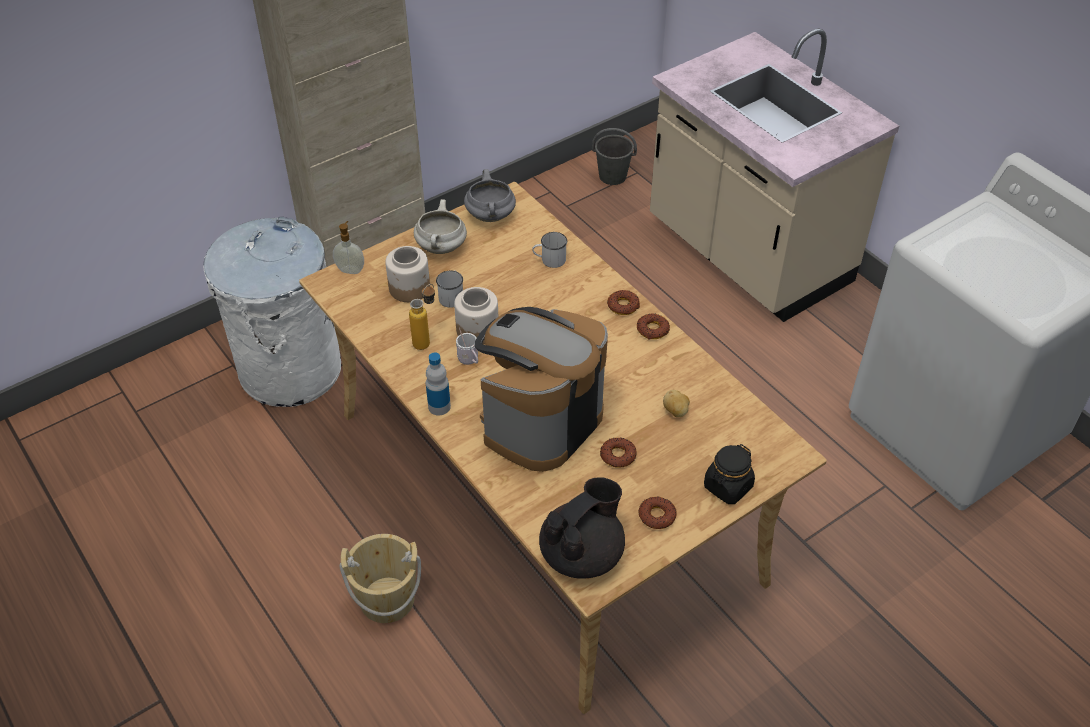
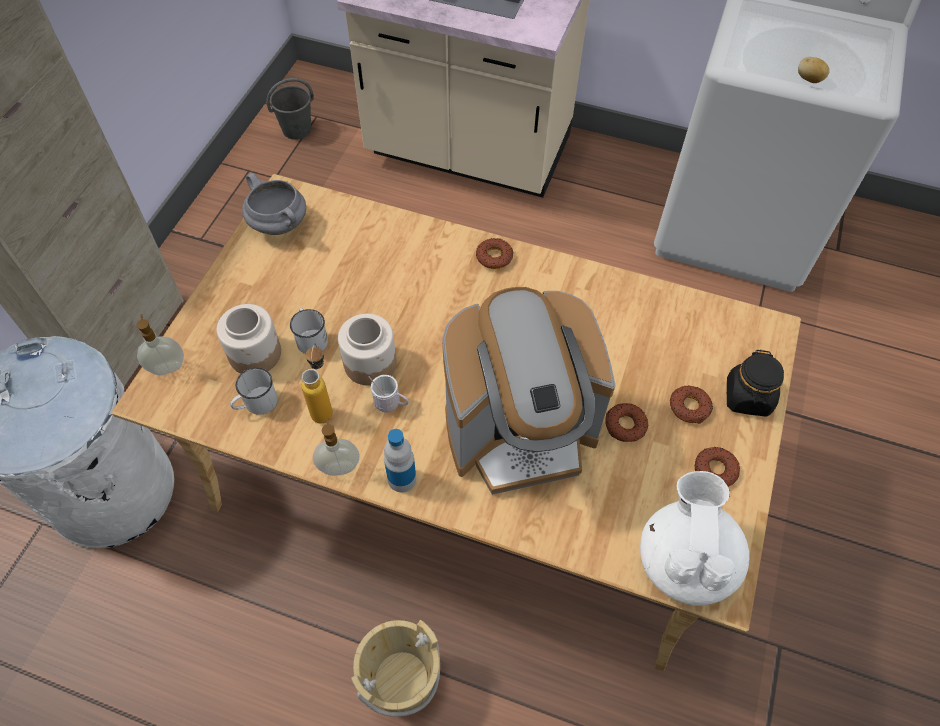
camera: 35 degrees left, 10 degrees up
white cooking pot [414,199,467,254] -> none
coffee machine [474,307,608,472] -> coffee machine turned 105 degrees counterclockwise [442,287,616,495]
white mug [532,232,567,268] -> white mug moved to [230,368,278,415]
black teapot [539,477,625,579] -> white teapot [640,471,749,606]
donut [637,314,670,340] -> donut moved to [670,385,713,424]
potato [663,390,690,417] -> potato moved to [798,57,830,83]
none -> soap dispenser [313,417,360,476]

